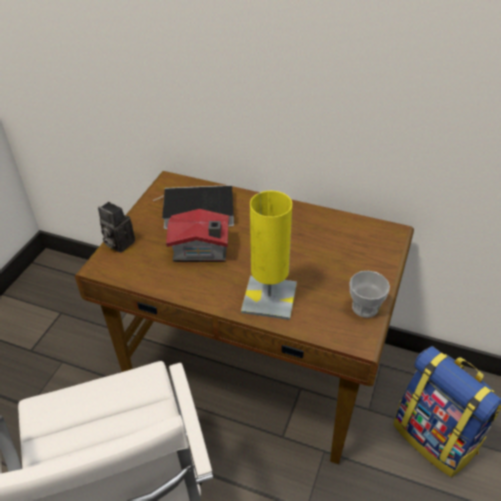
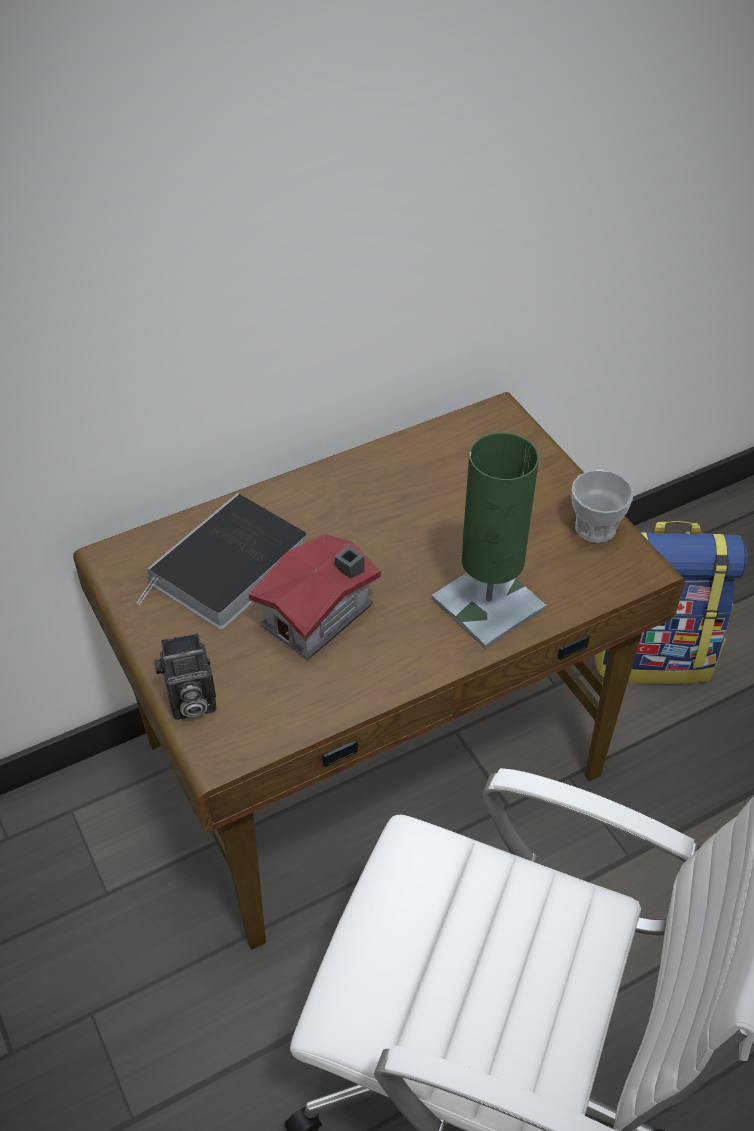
camera: 50 degrees left, 5 degrees up
yellow table lamp [241,191,297,320] -> green table lamp [431,432,546,649]

